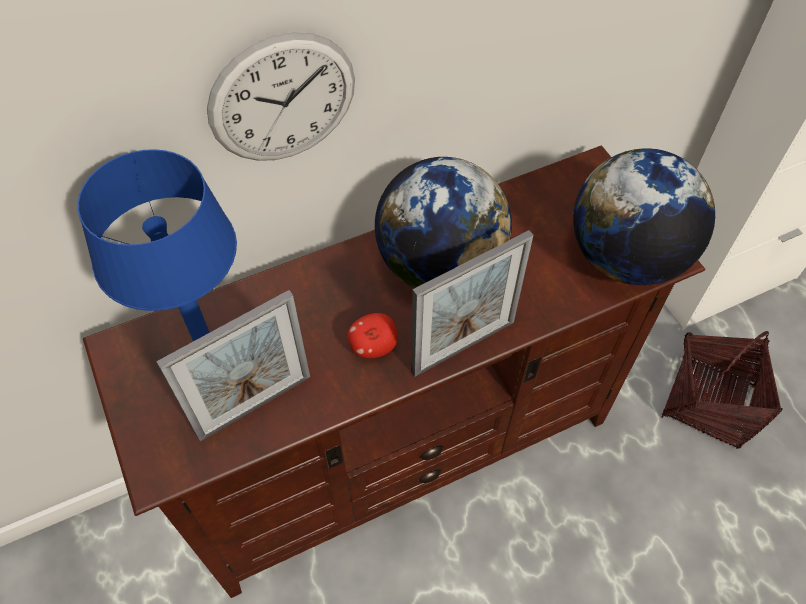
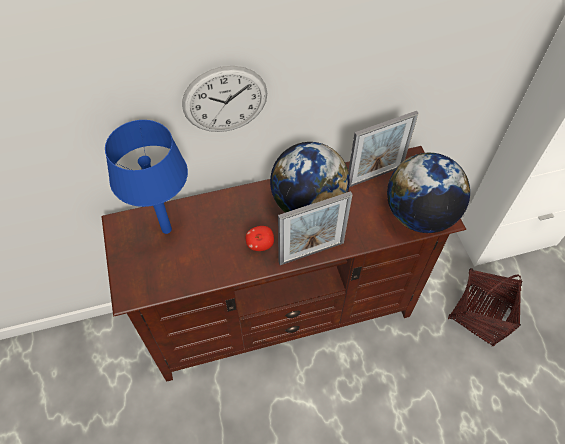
camera: 10 degrees right, 0 degrees up
picture frame [156,290,310,442] -> picture frame moved to [348,111,419,187]

